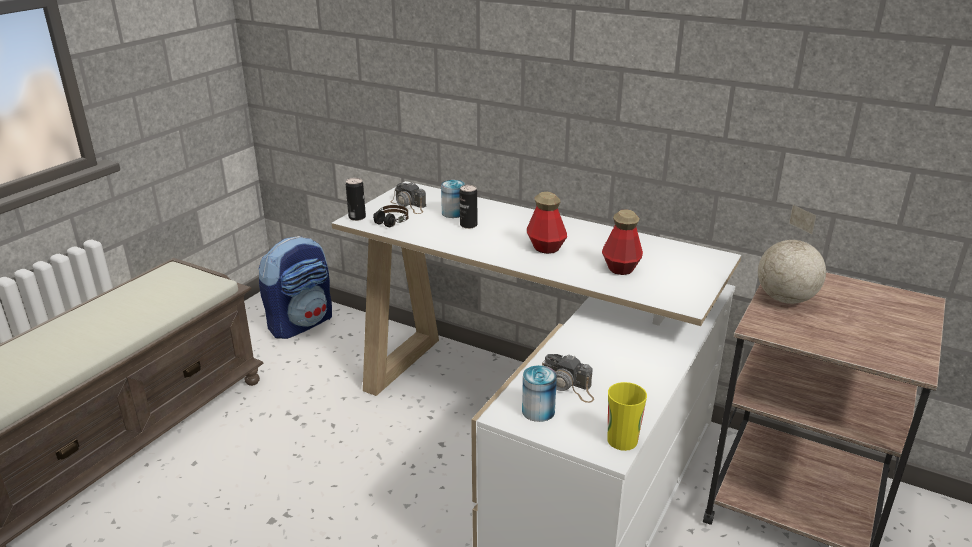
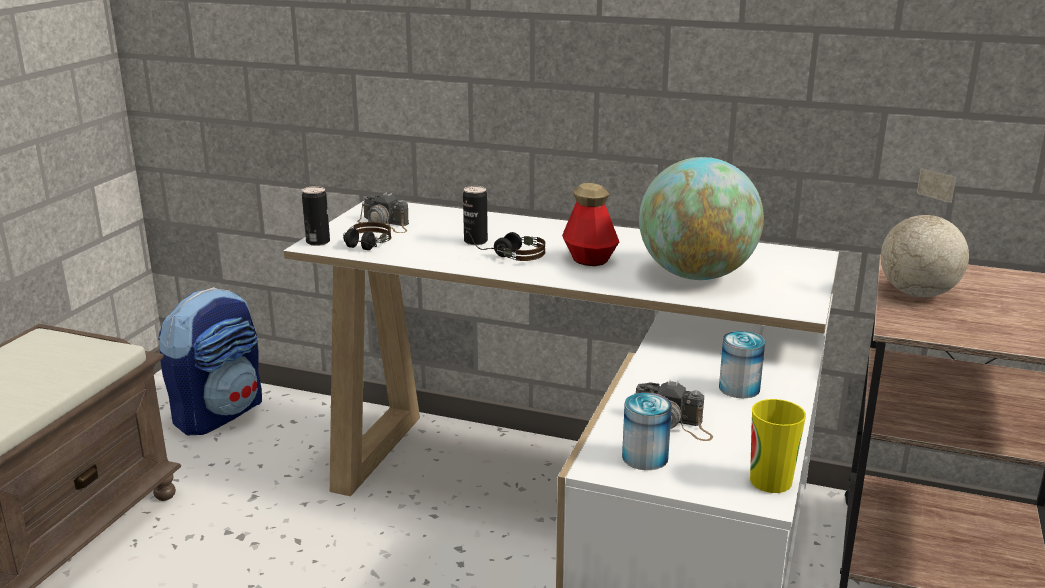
camera: 10 degrees left, 5 degrees down
can [441,180,465,218] -> can moved to [719,331,765,398]
bottle [602,209,643,275] -> globe [639,157,764,280]
none -> headphones [467,231,546,261]

